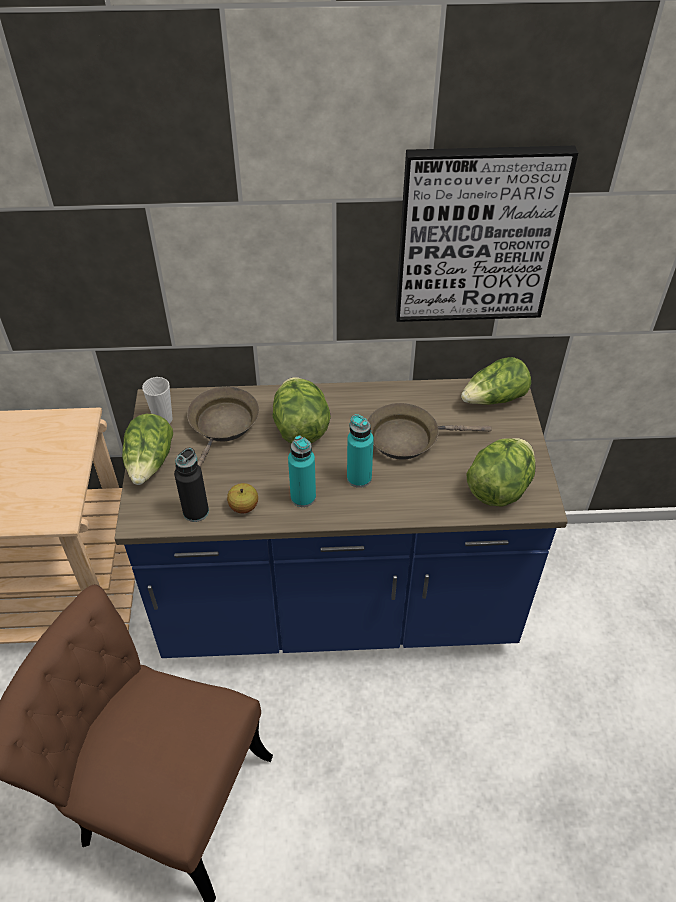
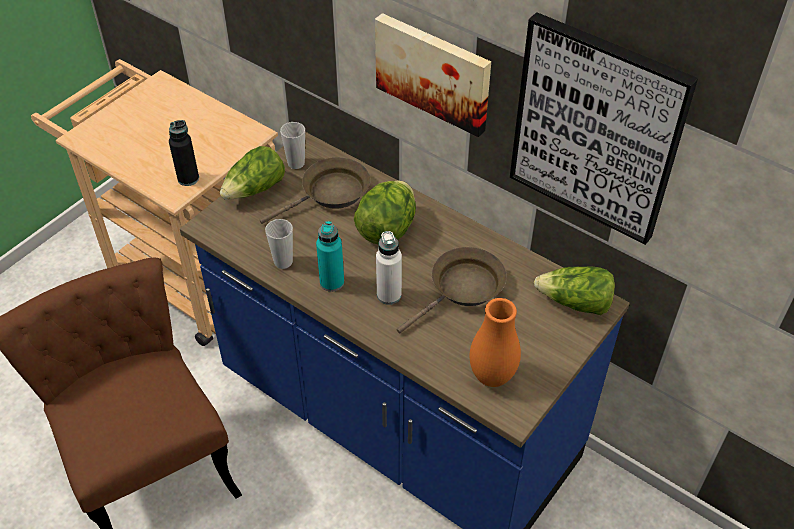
camera: 40 degrees right, 0 degrees up
black bottle [174,448,209,522] -> black bottle moved to [169,120,199,186]
apple [227,483,258,514] -> cup [265,219,293,269]
turquoise bottle [347,414,374,488] -> white bottle [376,231,402,305]
brown frying pan [367,403,492,460] -> brown frying pan turned 105 degrees clockwise [397,247,507,334]
lettuce [466,438,535,507] -> orange vase [470,298,521,387]
none -> picture [375,13,491,137]

